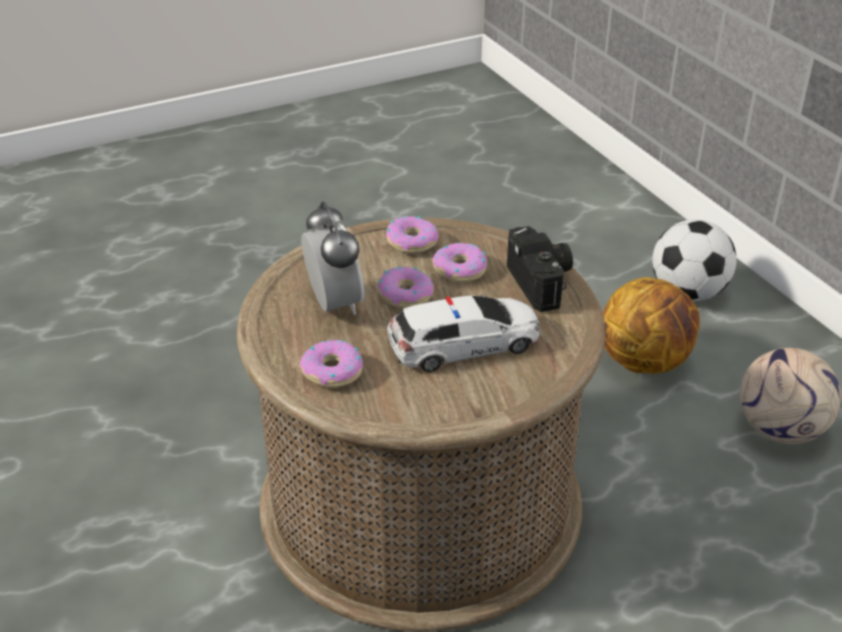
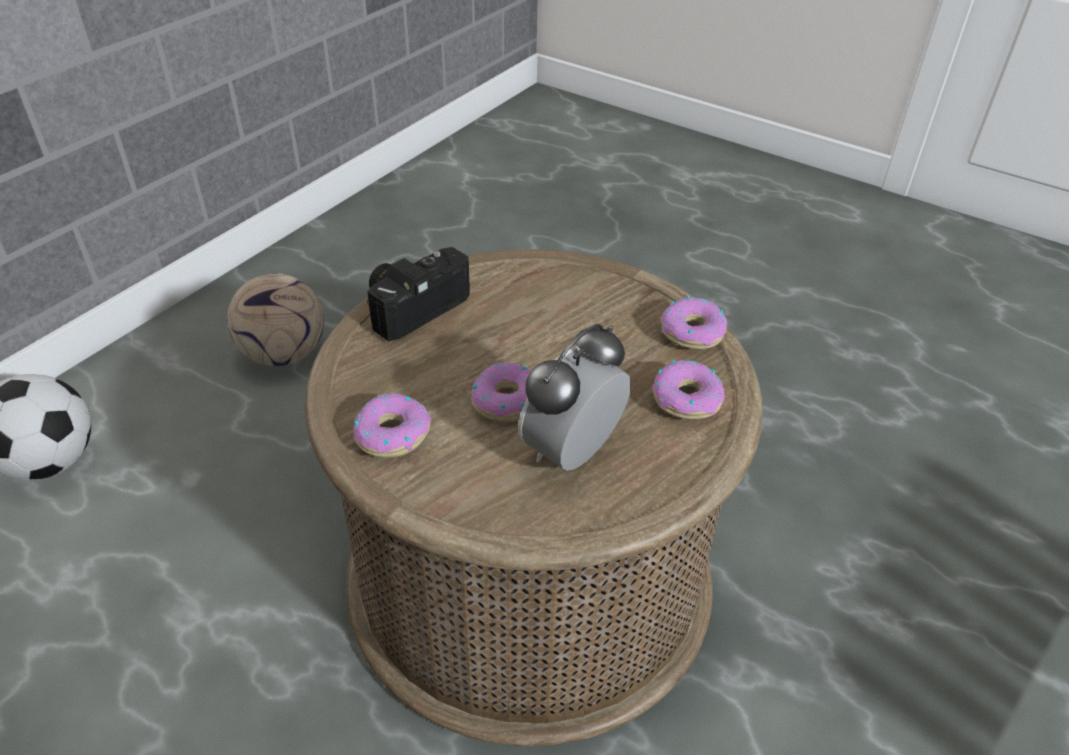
camera: 120 degrees left, 5 degrees up
toy car [387,295,540,372] -> none
donut [432,243,487,282] -> donut moved to [661,296,727,349]
basketball [603,277,700,374] -> none

